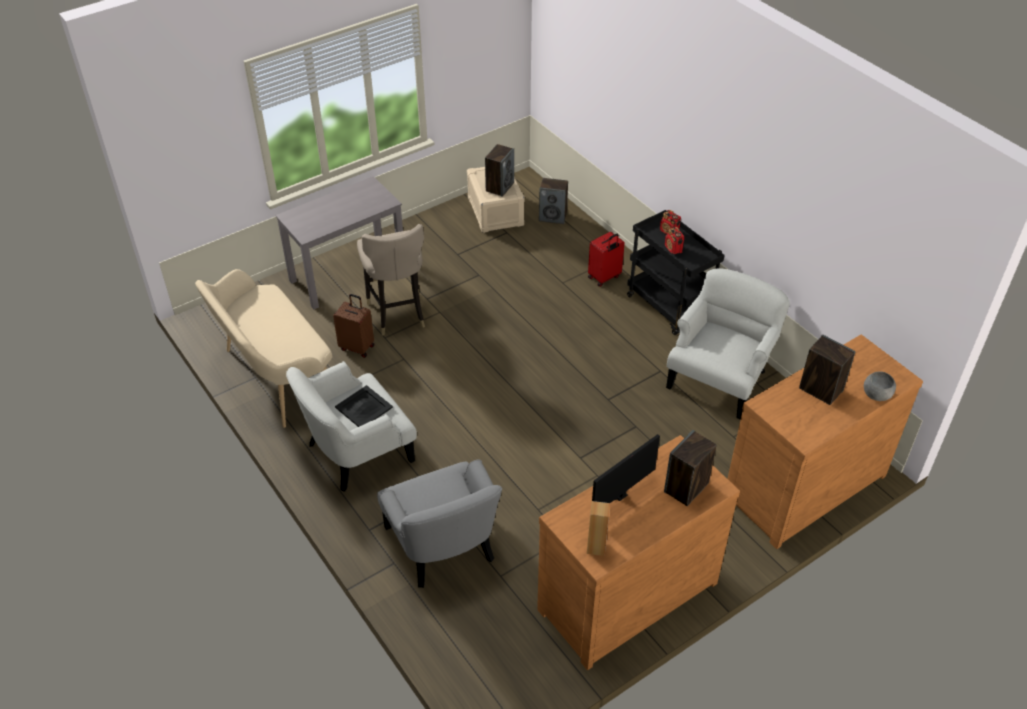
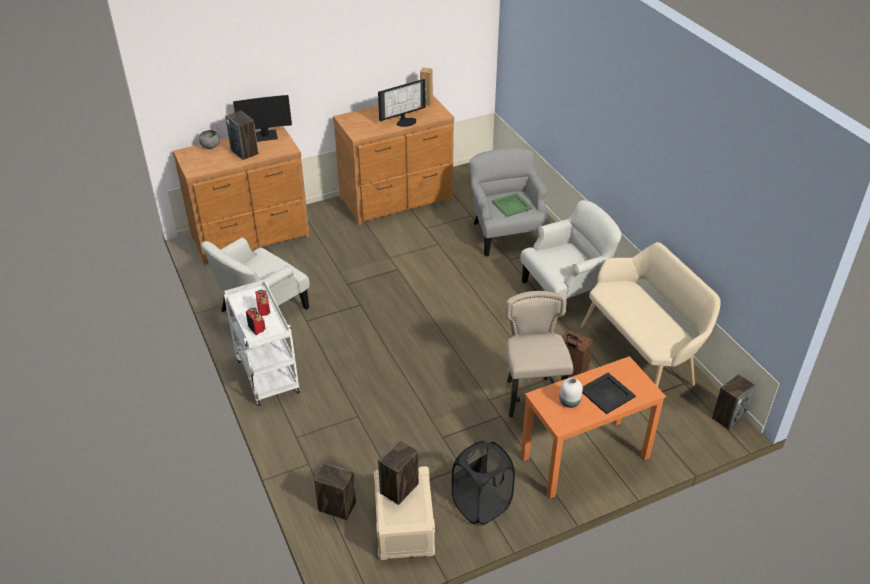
camera: 170 degrees left, 5 degrees down
grey desk [275,176,403,309] -> orange desk [521,356,666,498]
black tray [335,385,393,427] -> black tray moved to [582,373,636,414]
red suitcase [588,232,625,287] -> none
black cart [627,210,725,335] -> white cart [224,280,300,406]
speaker [664,430,717,506] -> speaker moved to [712,374,756,430]
none -> monitor [233,95,292,142]
none -> black laundry basket [452,441,515,525]
none -> green tray [492,193,533,217]
none -> white vase [560,378,583,408]

